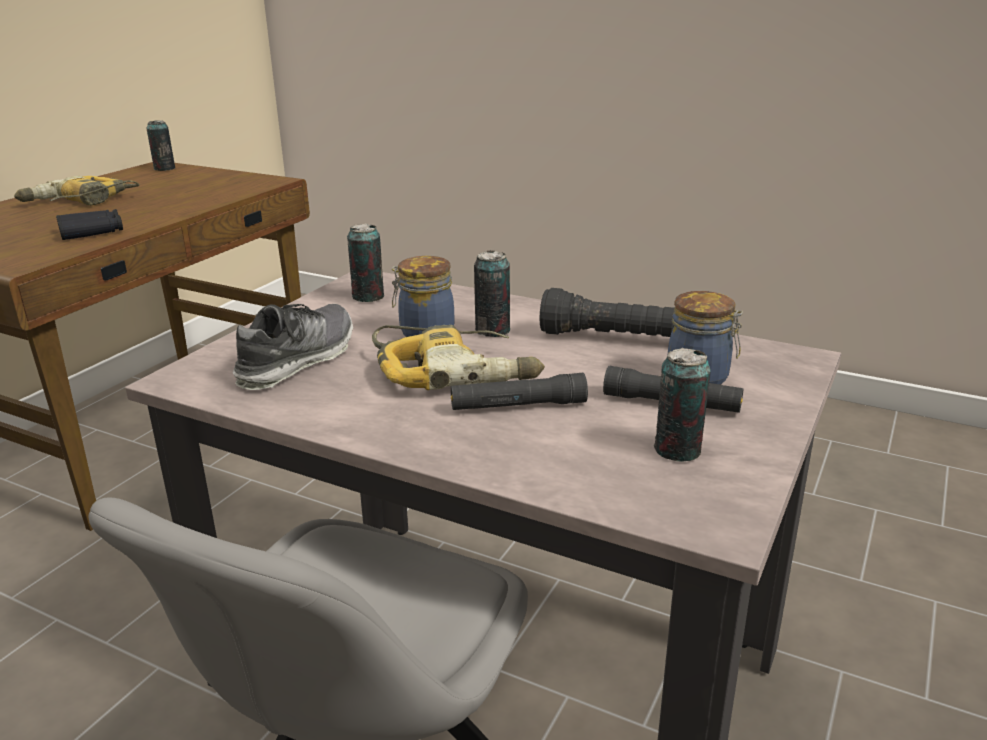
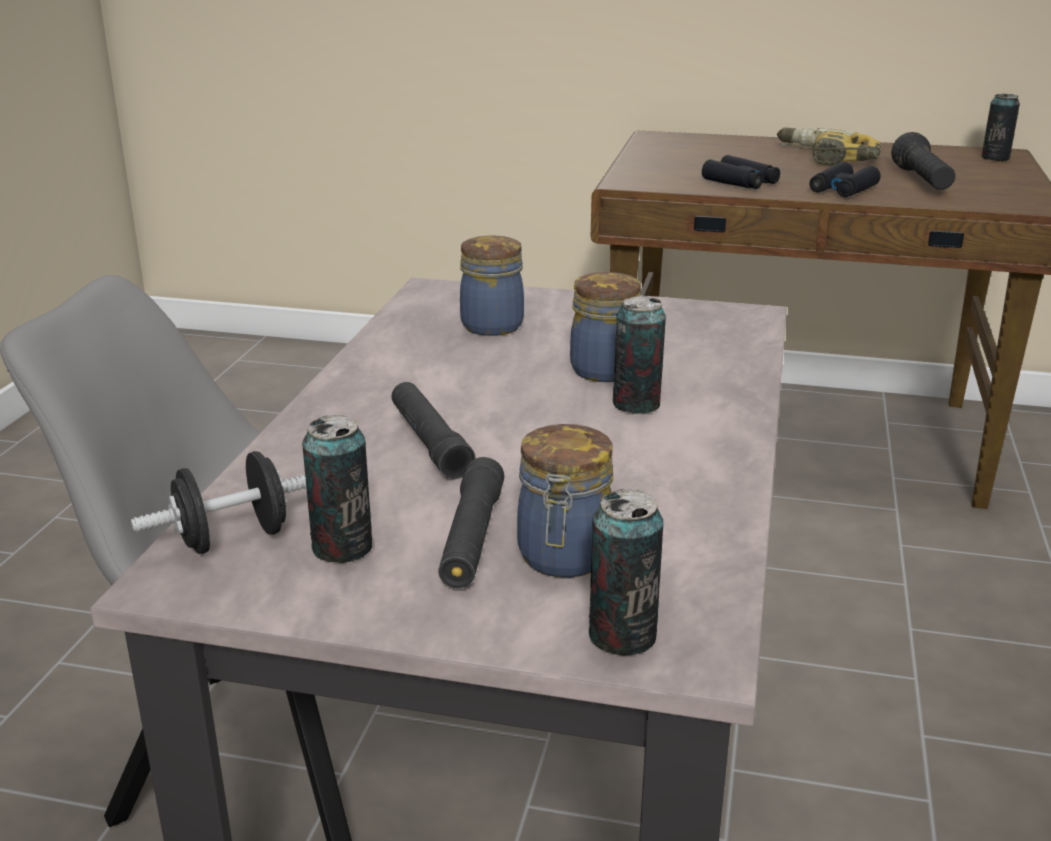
camera: 75 degrees right, 0 degrees up
shoe [233,304,354,390] -> jar [460,236,524,336]
can [347,223,384,302] -> can moved to [588,489,663,656]
power drill [372,325,545,390] -> none
black flashlight [540,288,674,337] -> black flashlight moved to [891,132,955,190]
none -> black dumbbell [131,451,306,554]
none -> black binoculars [810,162,881,197]

